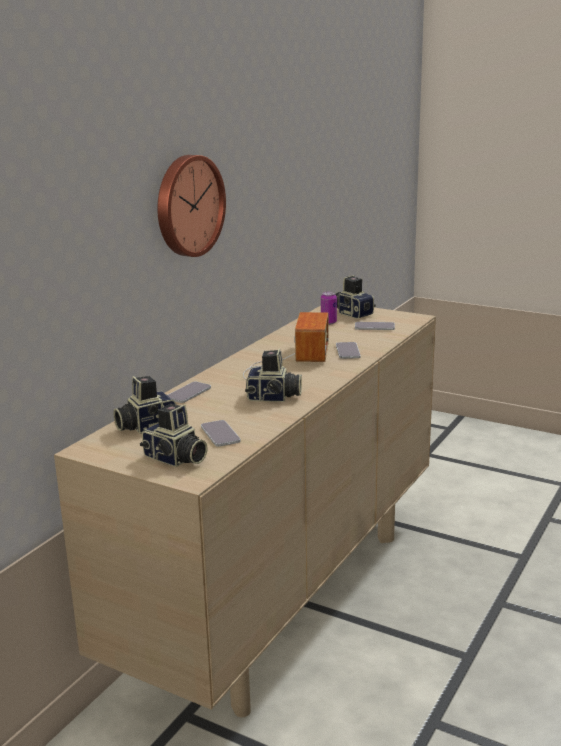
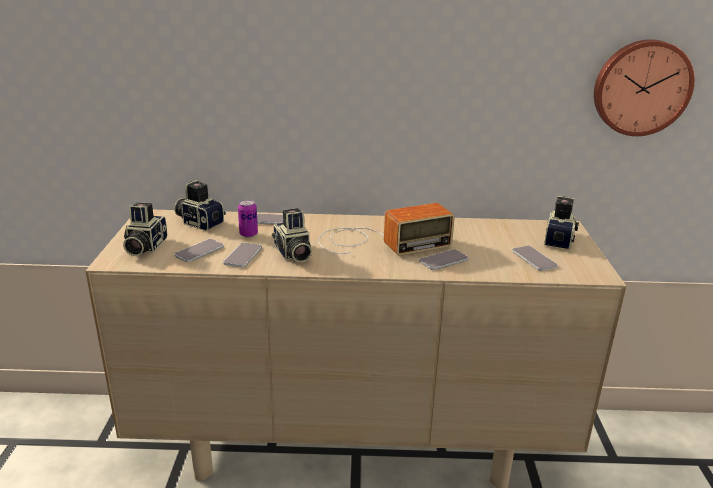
camera: 60 degrees right, 5 degrees up
wall clock [157,155,226,257] -> wall clock moved to [594,39,695,136]
can [321,292,337,325] -> can moved to [238,200,258,238]
none -> phone [223,243,262,268]

